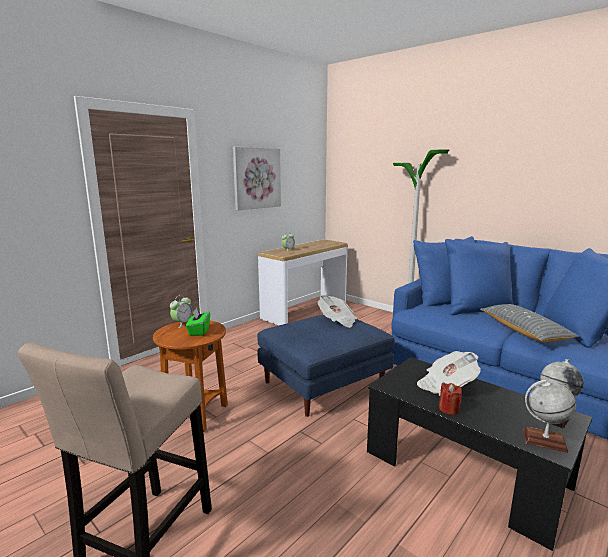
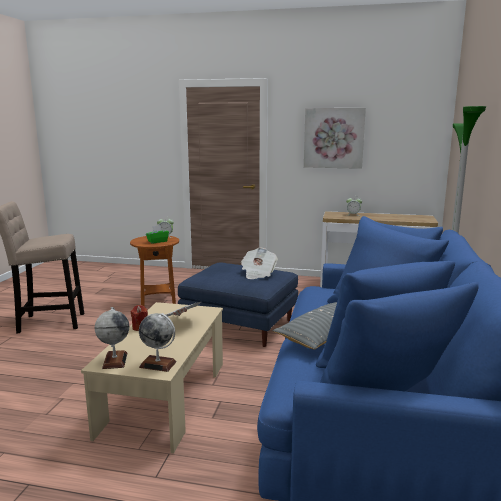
camera: 60 degrees right, 0 degrees up
black coffee table [367,357,592,551] -> beige coffee table [81,302,223,454]

